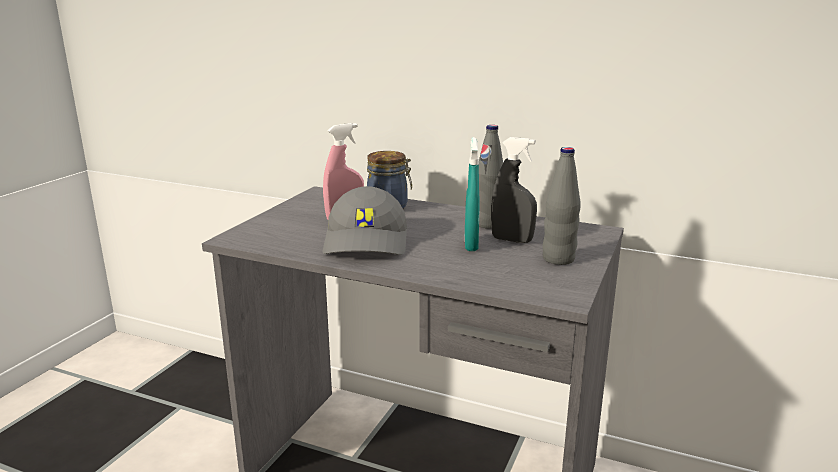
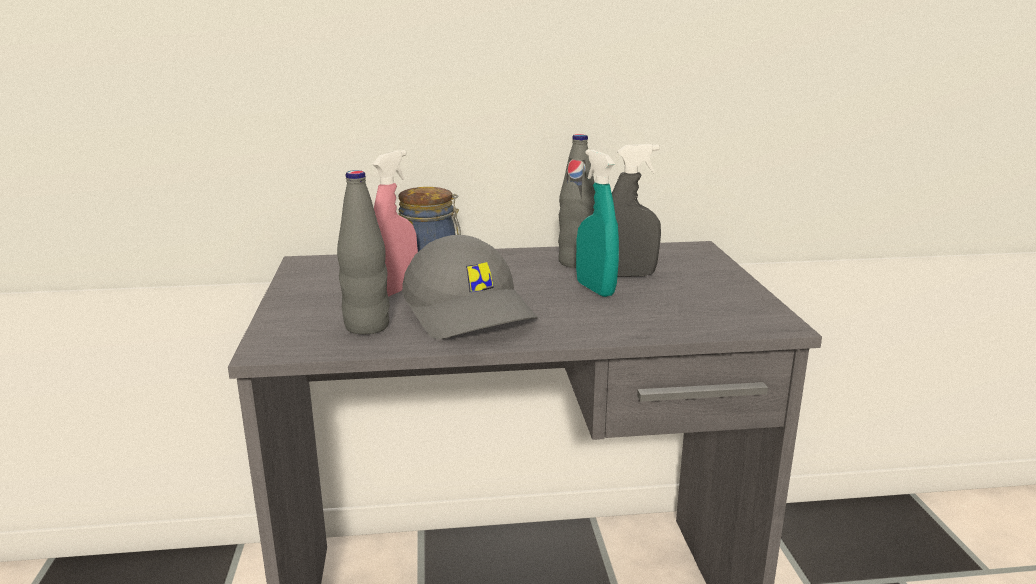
camera: 30 degrees left, 0 degrees up
grey bottle [543,147,581,265] -> grey bottle moved to [337,170,389,335]

